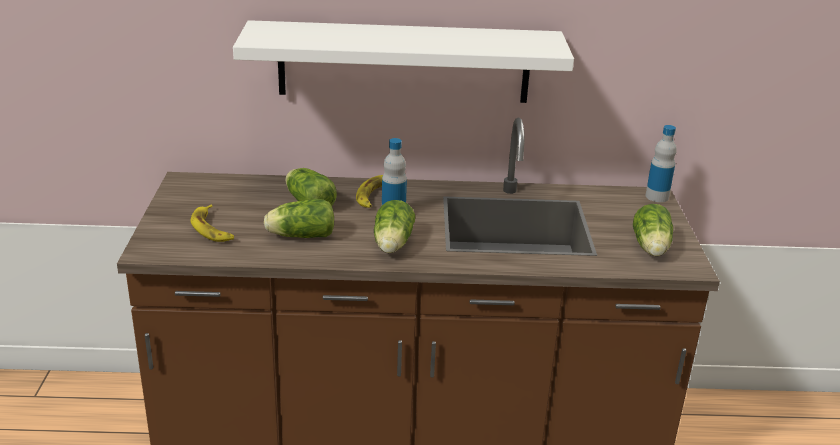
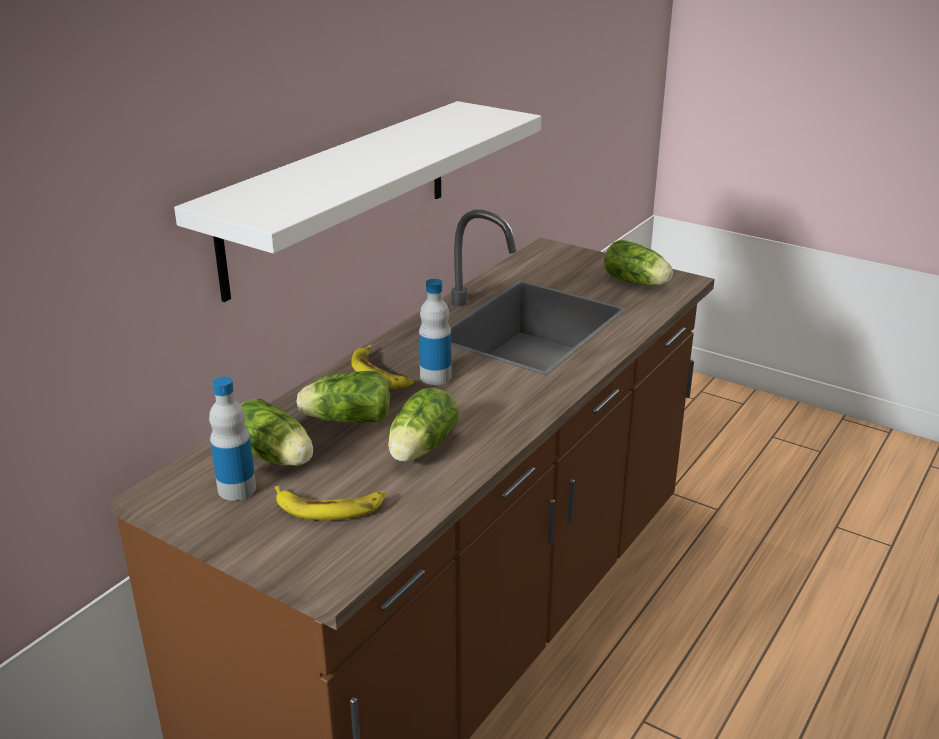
camera: 55 degrees left, 0 degrees up
lettuce [374,200,415,253] -> lettuce moved to [241,399,313,466]
bottle [646,125,677,202] -> bottle moved to [209,376,256,500]

